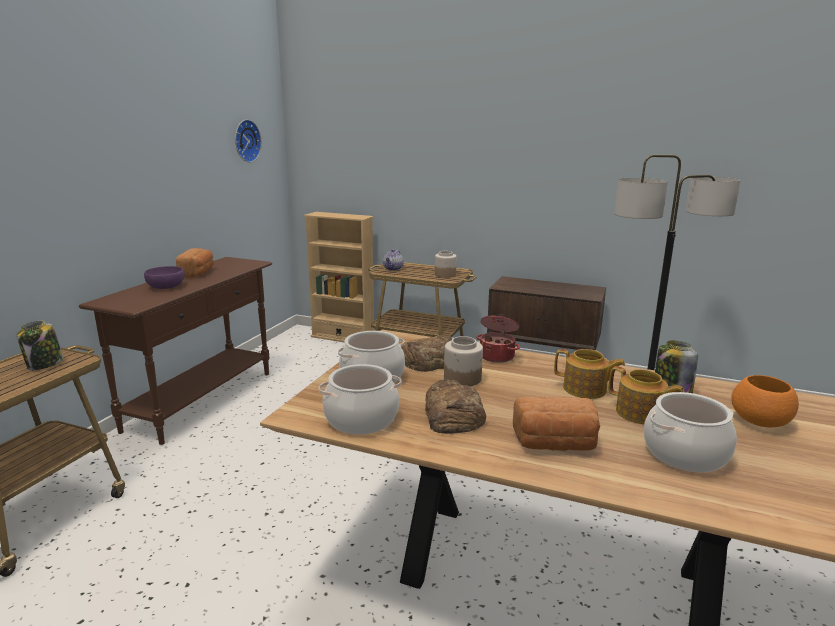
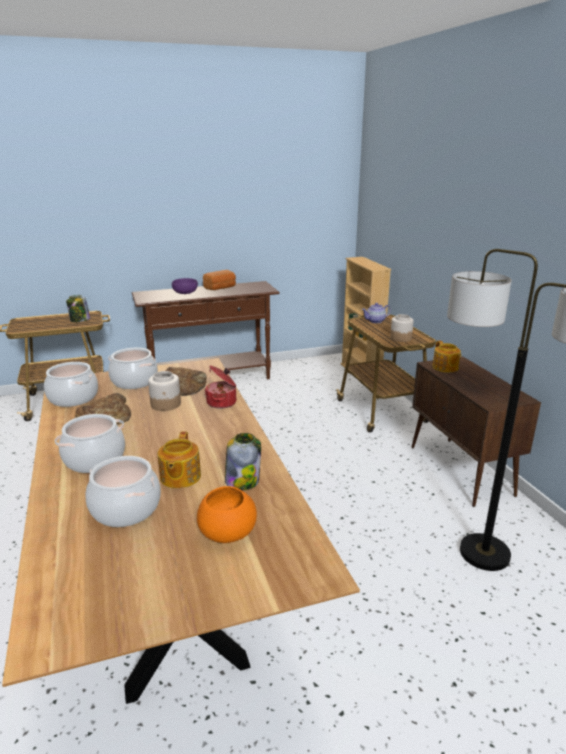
camera: 50 degrees right, 5 degrees up
wall clock [235,119,262,163] -> none
bread [513,396,600,451] -> cooking pot [55,414,125,473]
teapot [554,349,625,399] -> teapot moved to [433,341,461,373]

